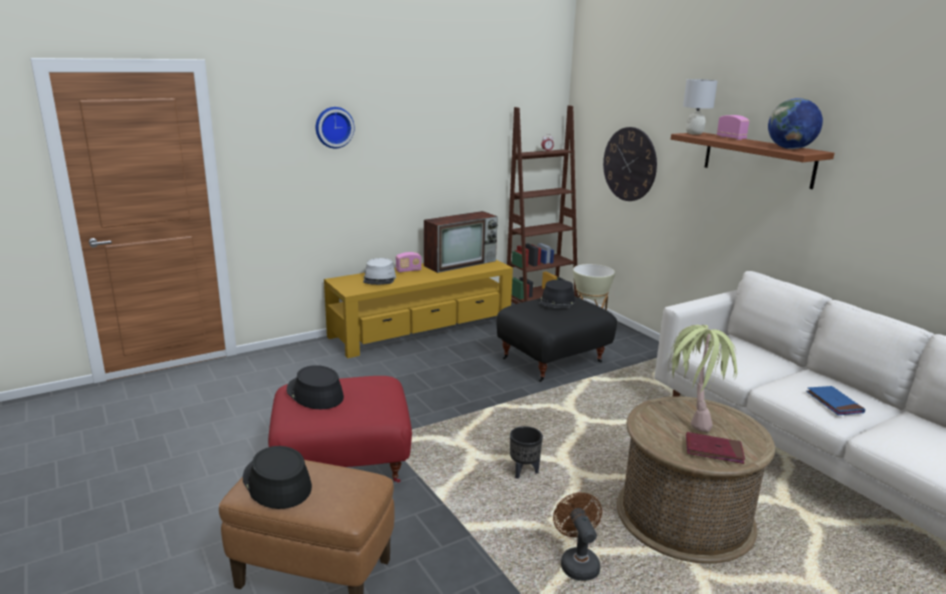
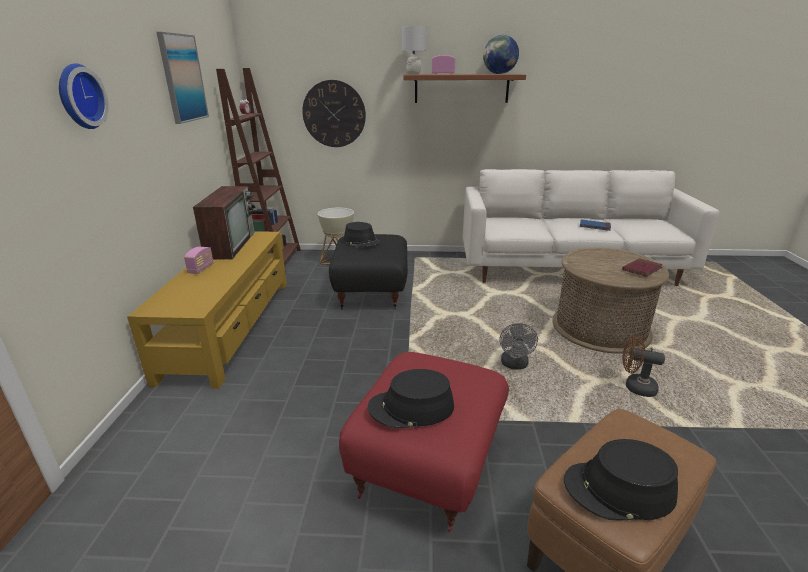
camera: 55 degrees left, 5 degrees up
grey hat [363,258,396,285] -> none
black planter [510,426,543,479] -> grey fan [500,323,538,370]
potted plant [667,325,737,433] -> none
none -> picture [156,32,209,124]

